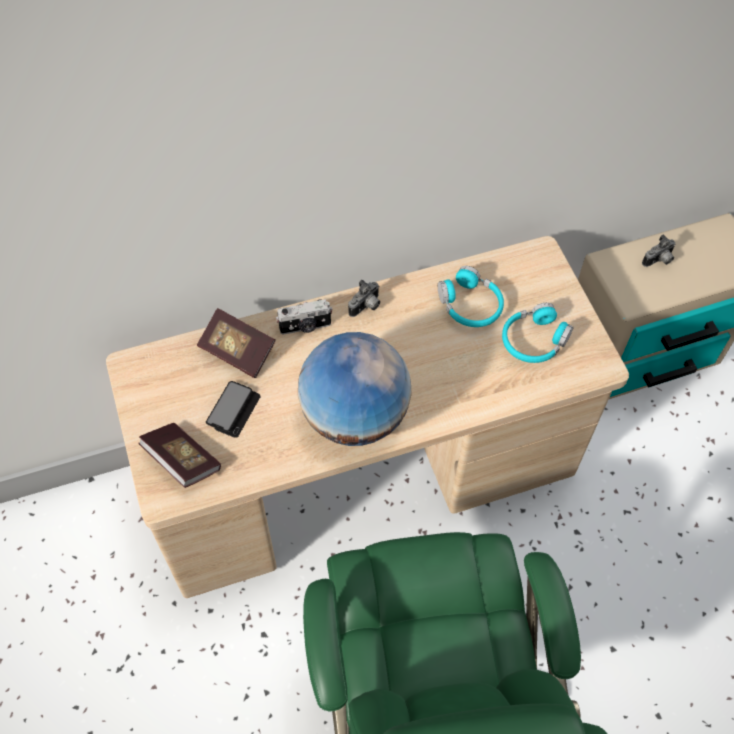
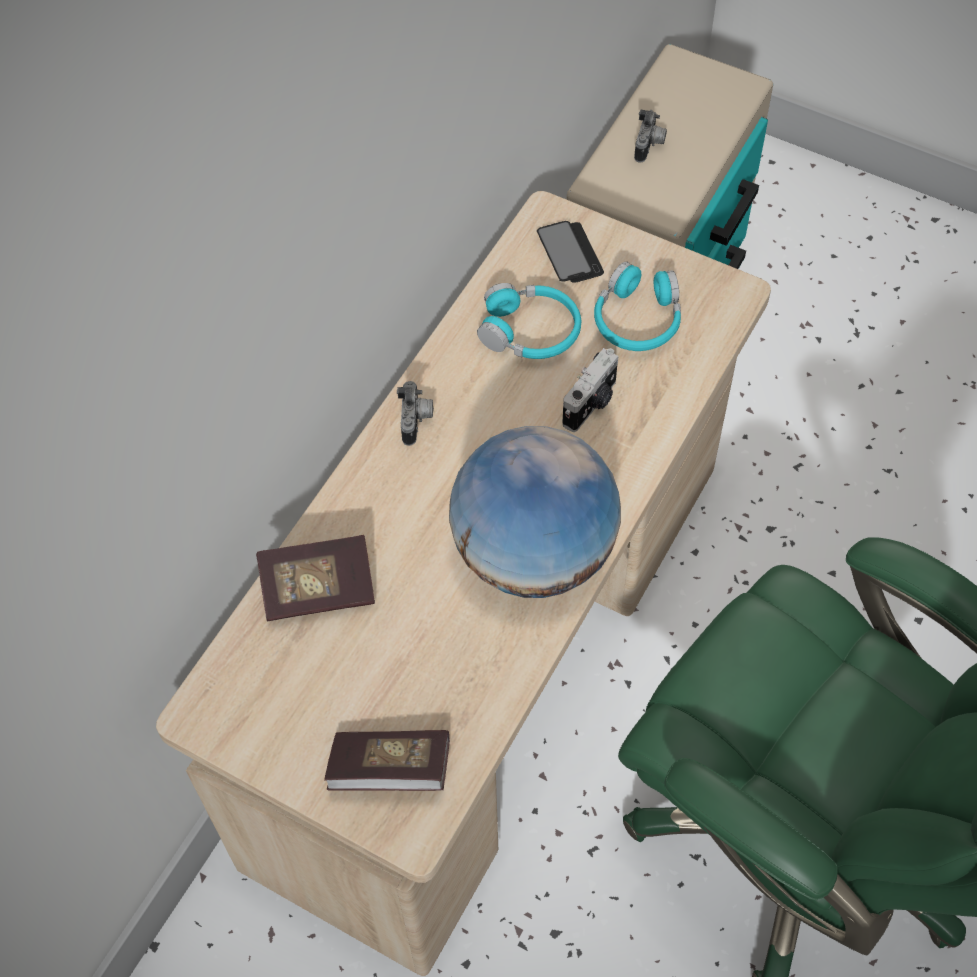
camera: 40 degrees left, 0 degrees up
phone [206,381,261,438] -> phone moved to [537,221,604,283]
camera [276,299,333,335] -> camera moved to [562,348,618,432]

